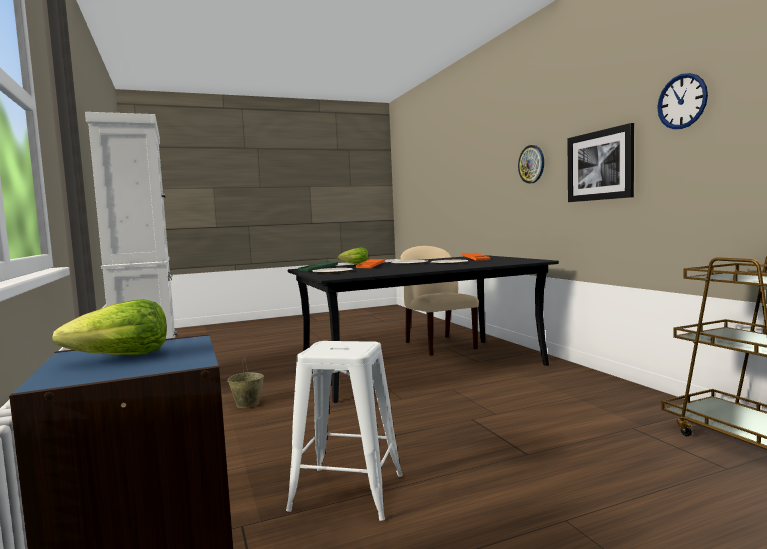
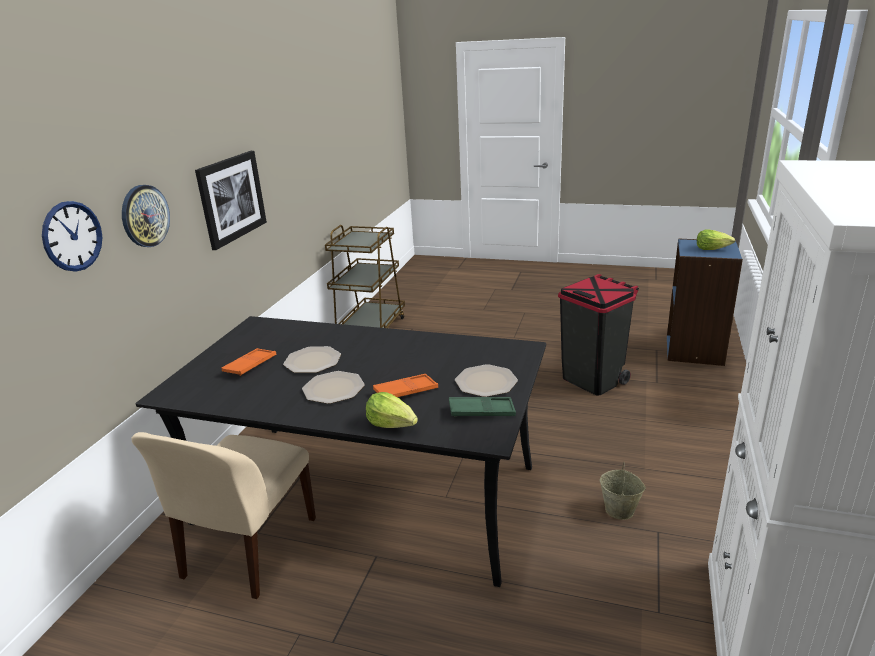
camera: 140 degrees left, 20 degrees up
white stool [286,341,403,521] -> black trash can [558,274,639,395]
wall clock [657,73,708,129] -> wall clock moved to [42,201,102,272]

